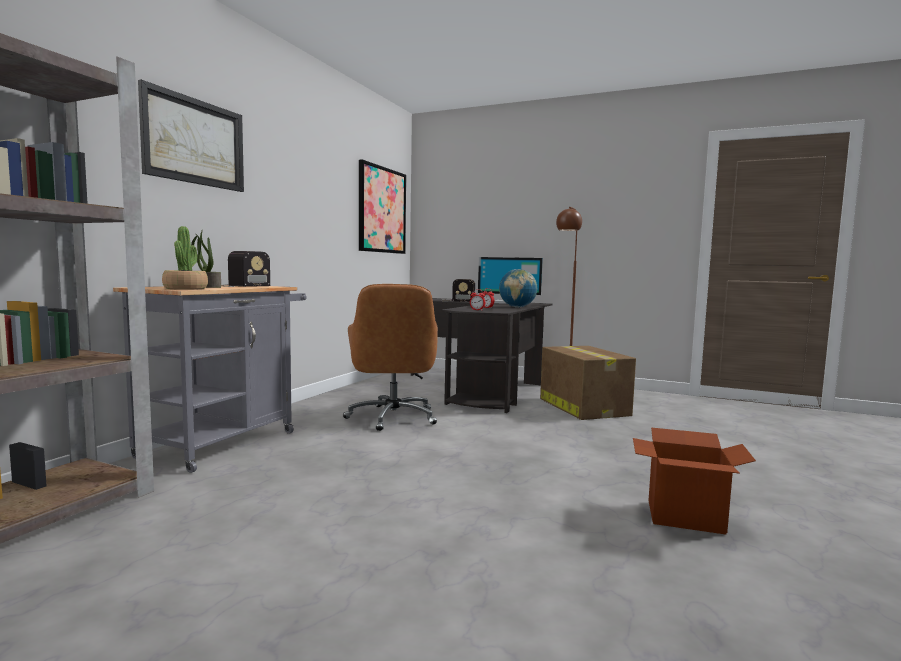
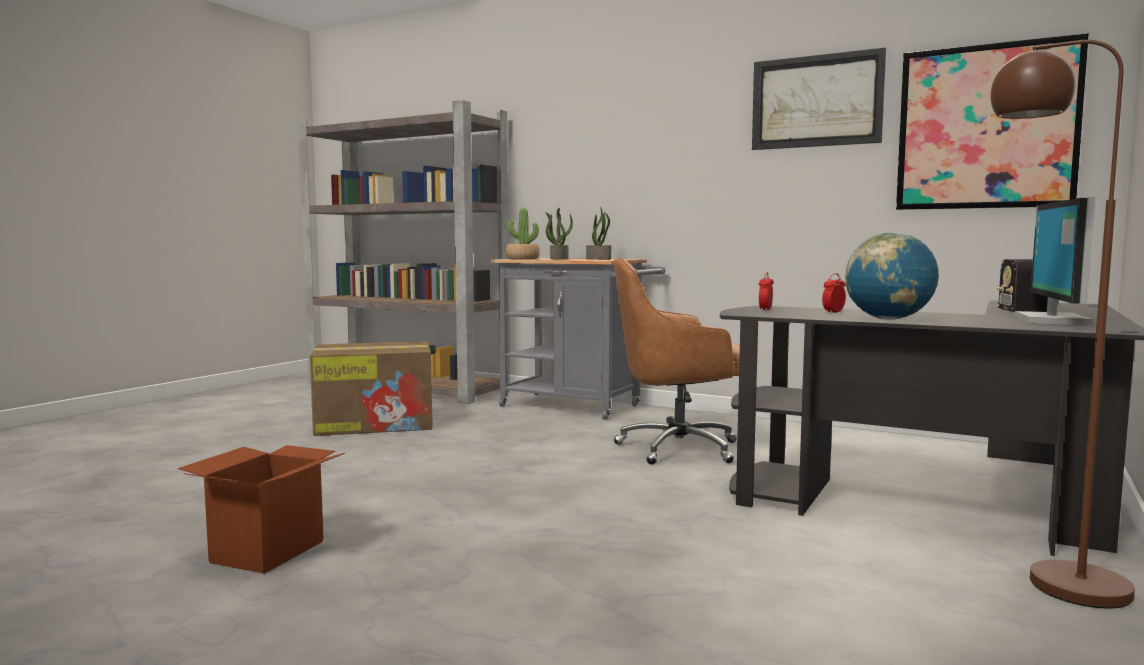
camera: 95 degrees right, 0 degrees up
picture [138,80,244,192] -> picture moved to [752,48,886,150]
radio [221,251,270,287] -> potted plant [586,207,611,260]
cardboard box [540,346,636,420] -> cardboard box moved to [310,341,433,436]

